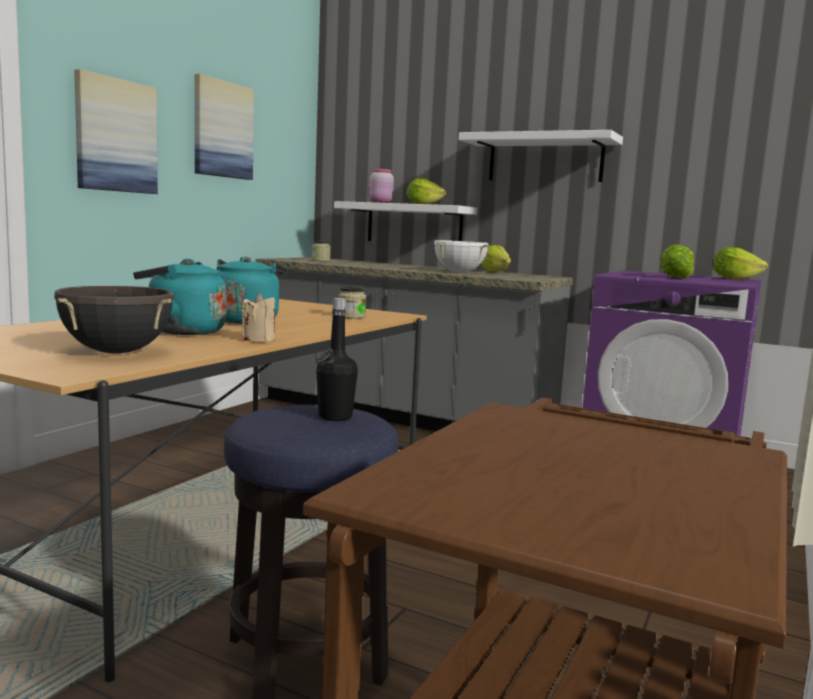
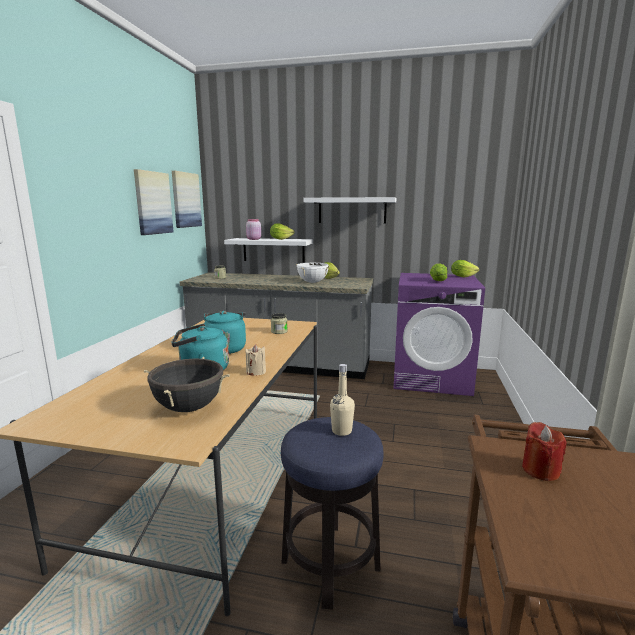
camera: 15 degrees left, 5 degrees up
picture [74,69,158,194] -> picture moved to [172,171,202,228]
black bottle [316,298,358,421] -> beige bottle [330,364,355,436]
none -> red candle [522,422,566,481]

